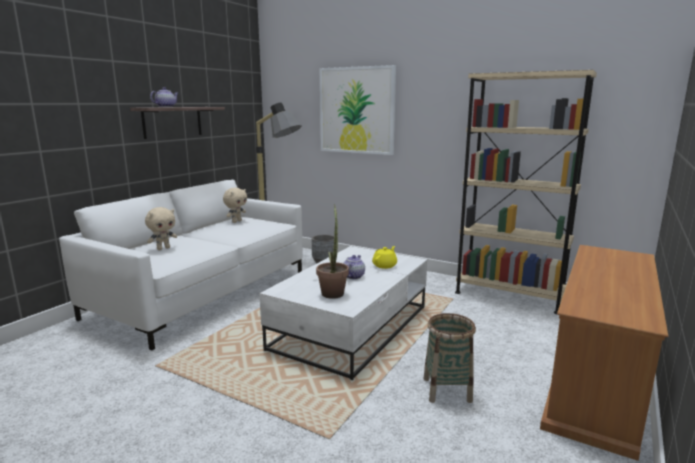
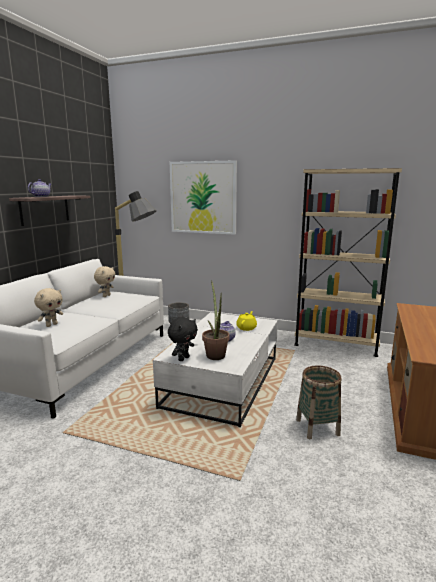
camera: 10 degrees left, 0 degrees up
none -> black plush toy [168,317,198,361]

